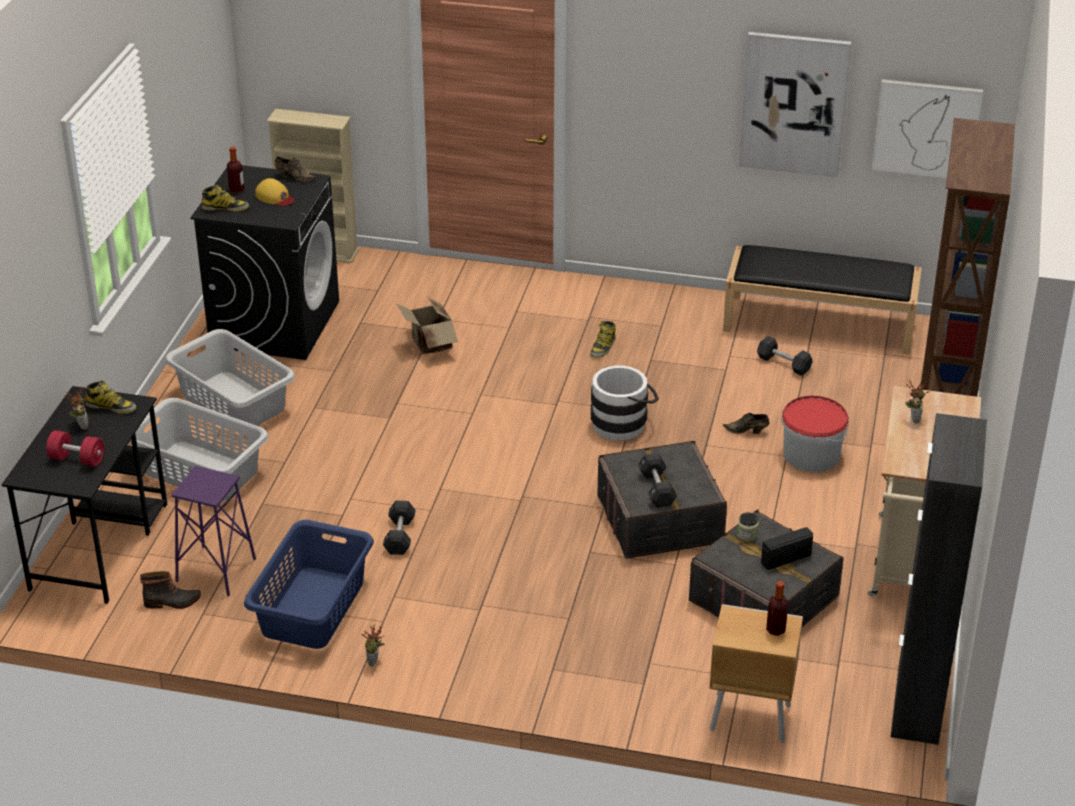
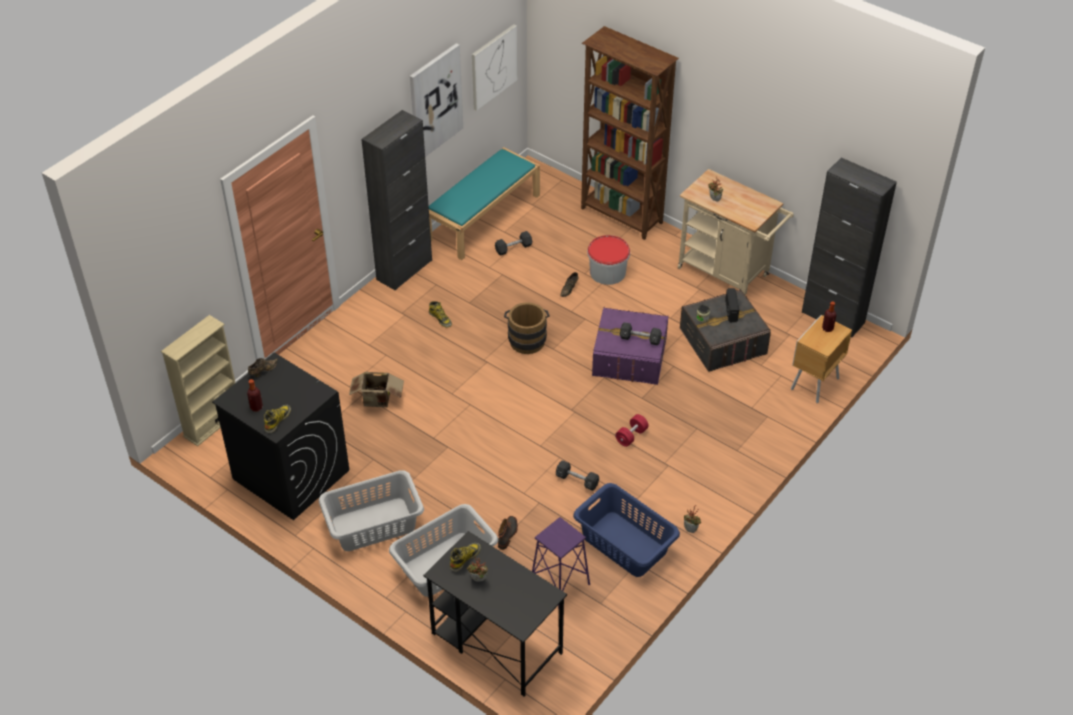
camera: 65 degrees left, 10 degrees up
red dumbbell [46,430,104,466] -> red dumbbell moved to [615,414,649,447]
boot [140,571,201,609] -> boot moved to [498,516,518,550]
yellow cap [255,178,295,206] -> none
white bucket [591,366,659,441] -> brown bucket [504,302,550,354]
grey storage box [597,441,727,559] -> purple storage box [592,308,668,385]
black bench [723,245,922,355] -> turquoise bench [429,147,540,260]
none -> black cabinet [361,110,432,291]

